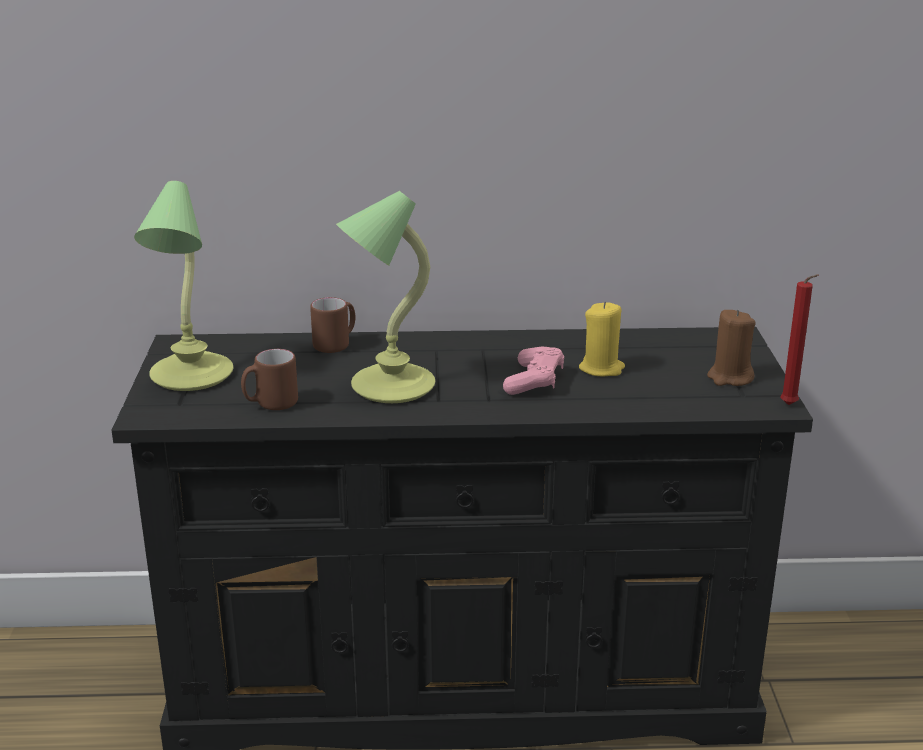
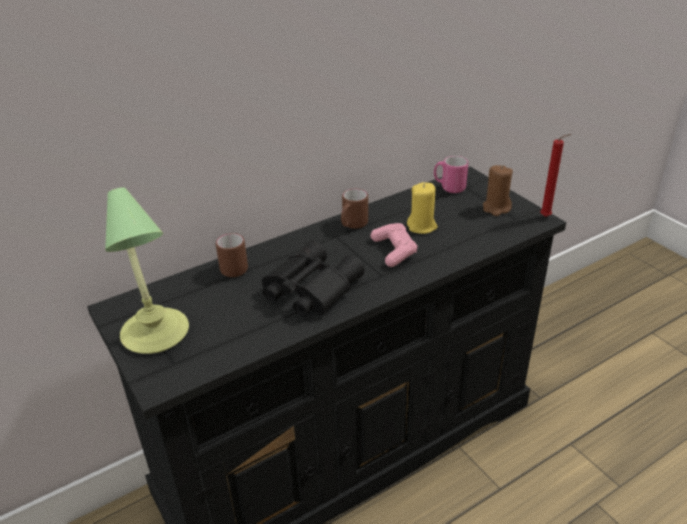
camera: 30 degrees left, 10 degrees up
brown mug [241,349,298,410] -> brown mug moved to [341,189,368,229]
table lamp [336,191,435,403] -> black binoculars [262,240,365,316]
none -> pink mug [434,156,468,193]

